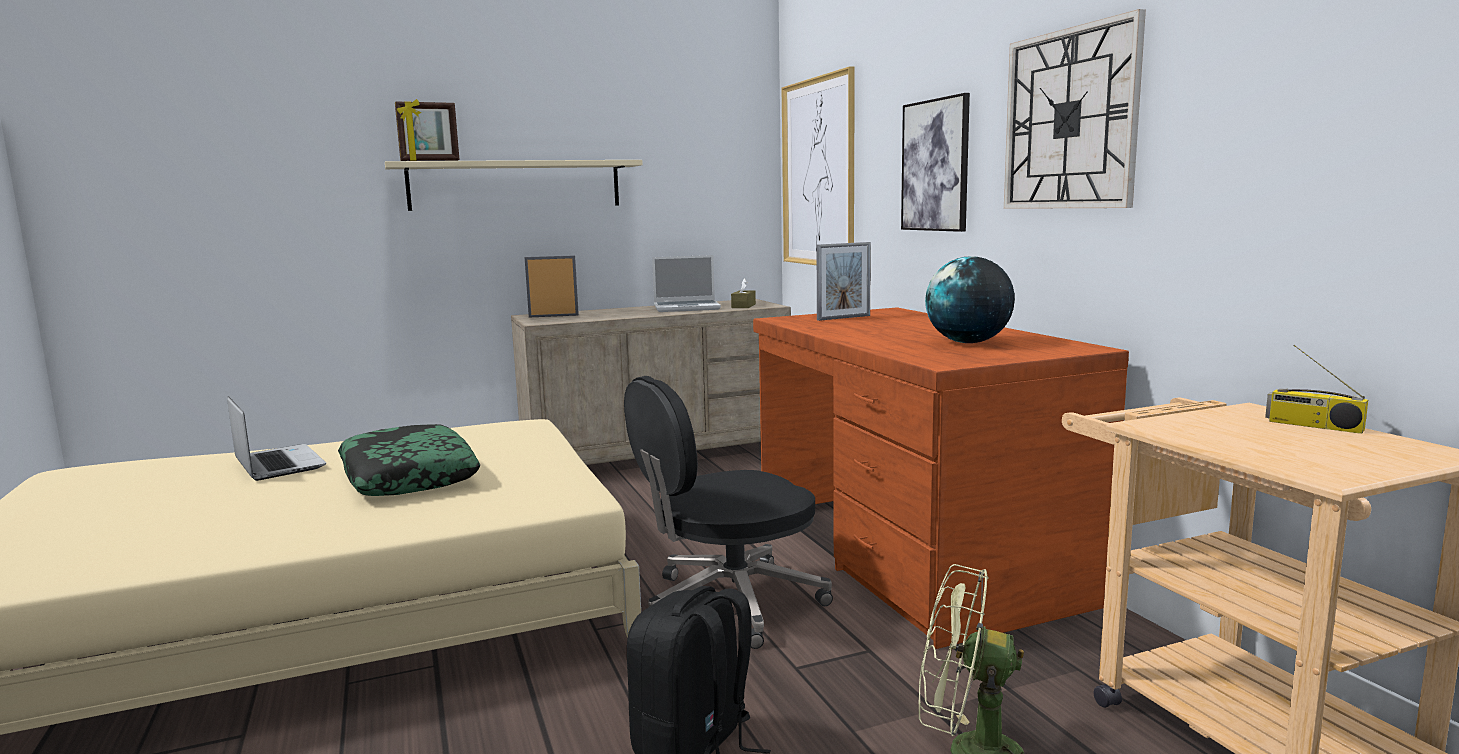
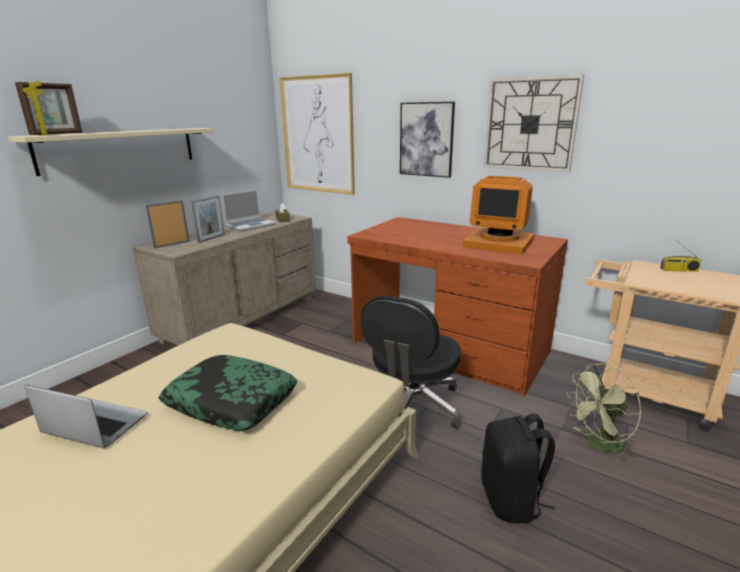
camera: 35 degrees left, 10 degrees up
picture frame [817,242,871,321] -> picture frame moved to [191,195,225,243]
globe [925,256,1015,343] -> monitor [463,176,535,255]

